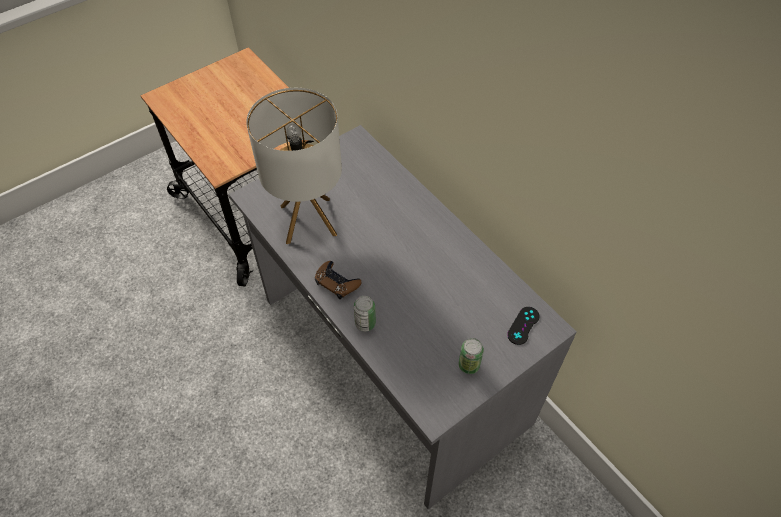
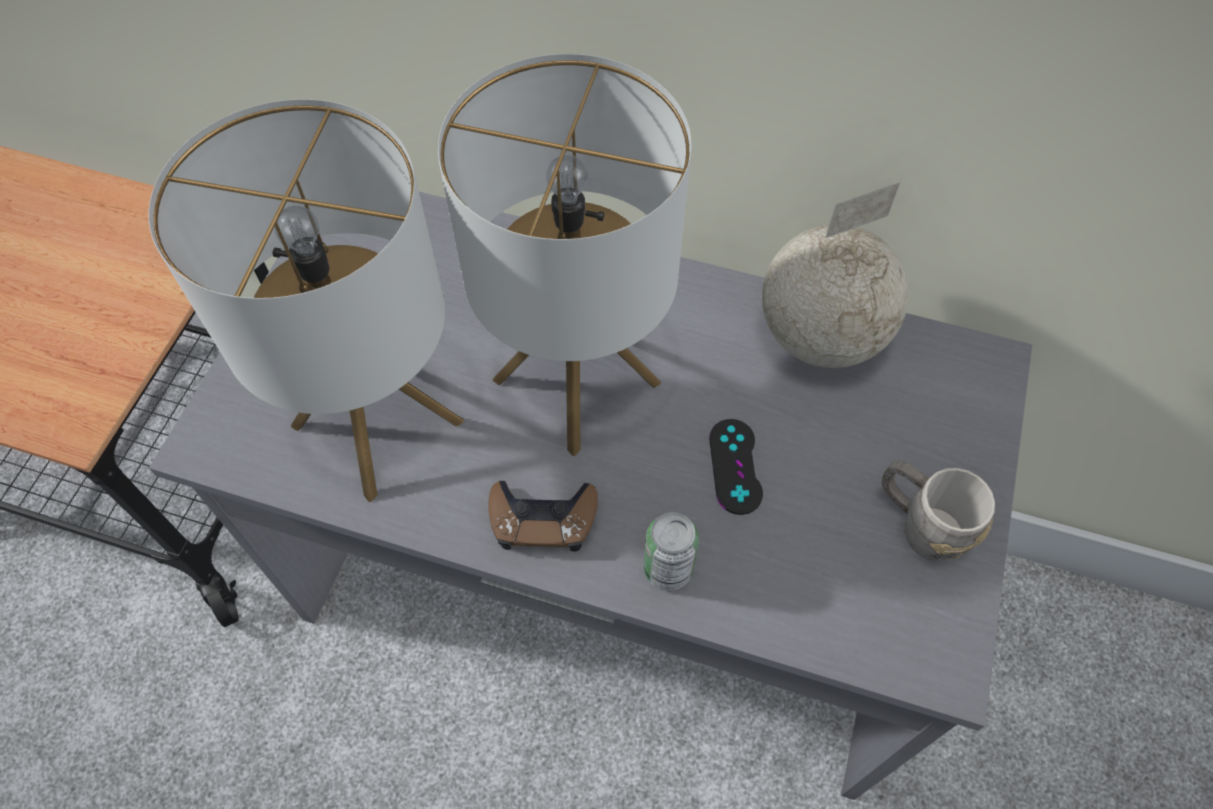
camera: 35 degrees left, 5 degrees up
can [459,338,484,374] -> grey mug [882,461,995,561]
black game controller [507,307,540,345] -> black game controller moved to [709,419,763,515]
none -> table lamp [438,54,692,456]
none -> globe [762,182,909,368]

